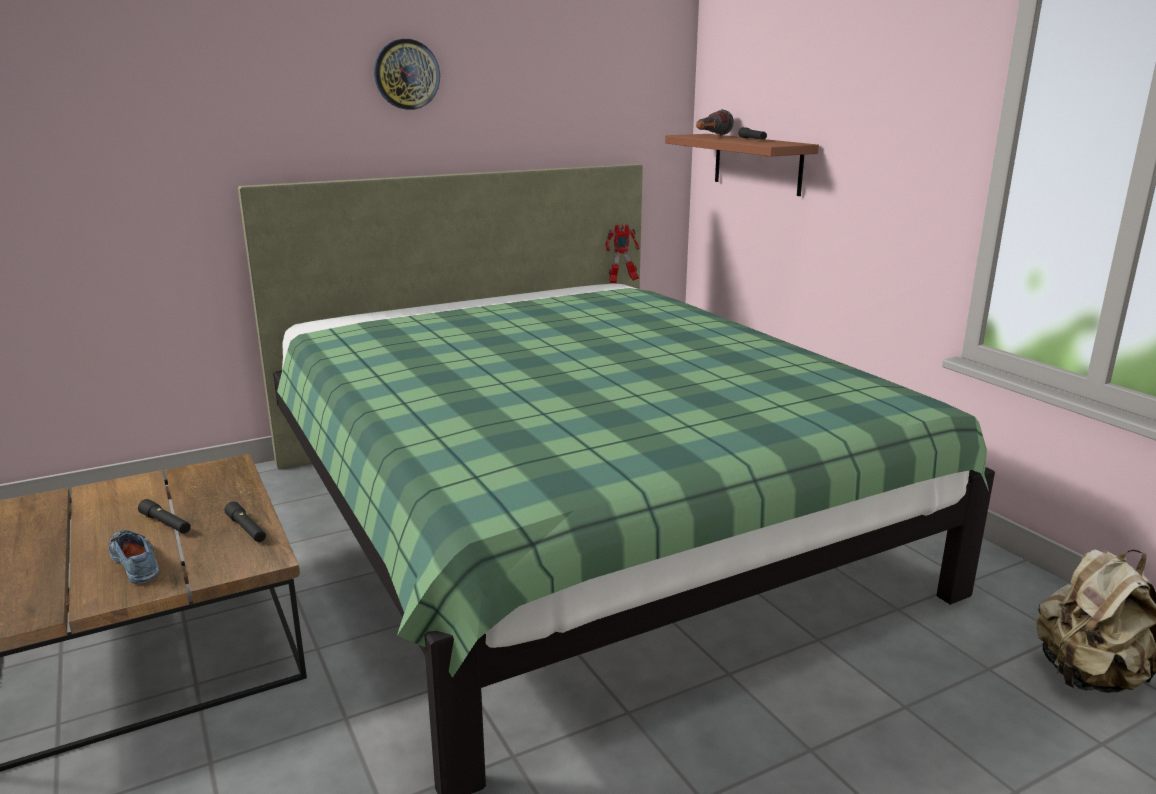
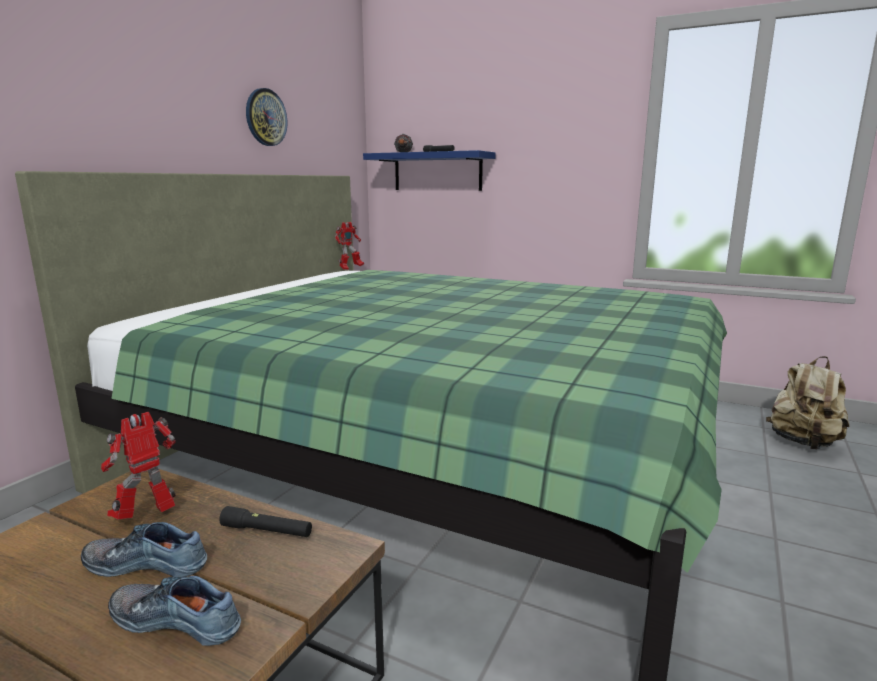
camera: 35 degrees left, 5 degrees down
black flashlight [138,499,191,534] -> shoe [81,522,207,577]
wall clock [374,39,440,110] -> wall clock moved to [246,88,287,146]
brown shelf [665,134,819,196] -> blue shelf [363,150,496,191]
none -> toy robot [101,412,176,519]

